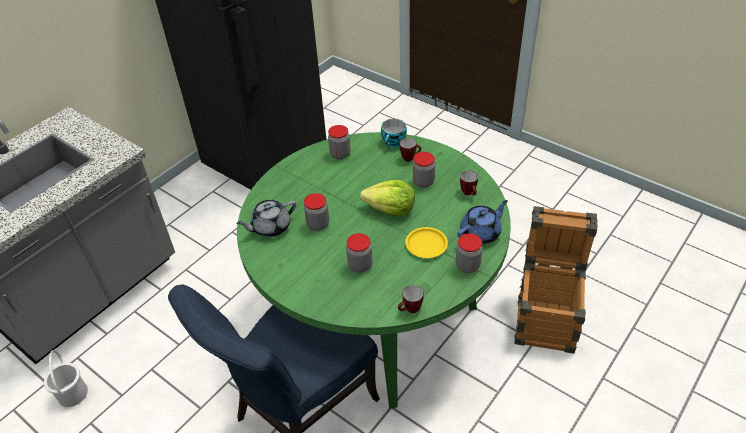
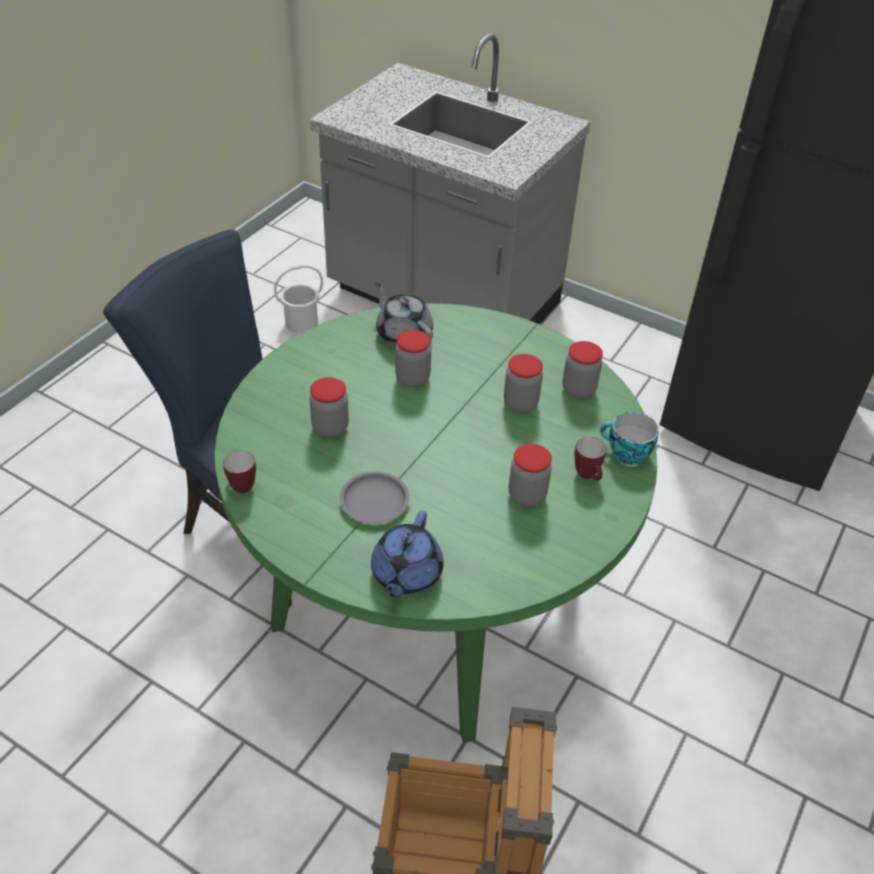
camera: 80 degrees right, 0 degrees up
lettuce [360,180,415,216] -> none
yellow plate [405,227,448,258] -> grey plate [340,471,410,524]
jar [456,233,483,273] -> jar moved to [504,354,543,412]
blue teapot [458,200,508,244] -> blue teapot turned 60 degrees clockwise [371,511,444,597]
mug [460,171,478,195] -> none

